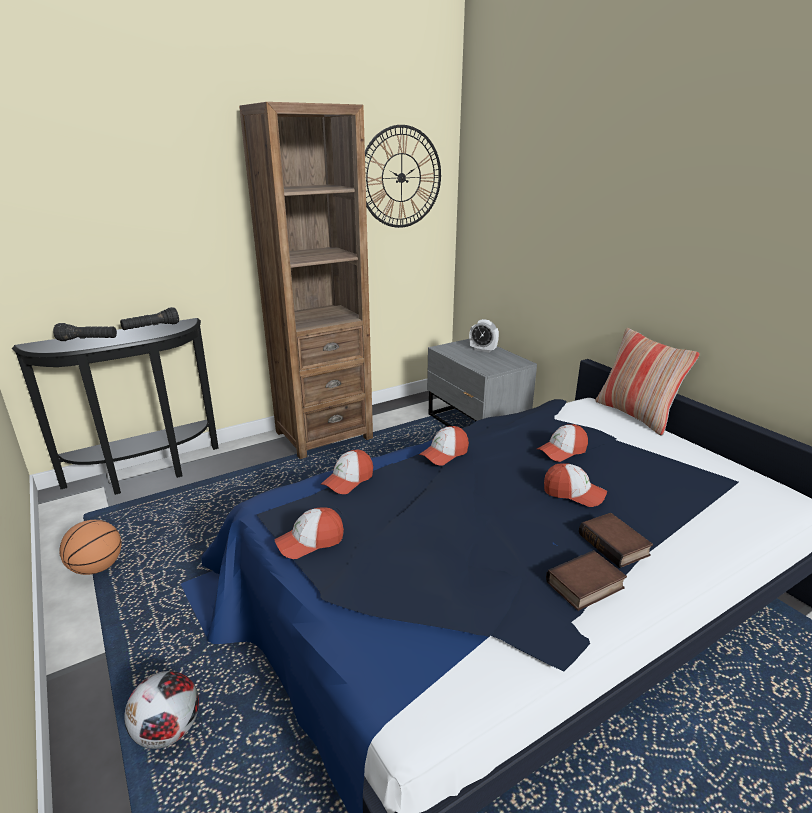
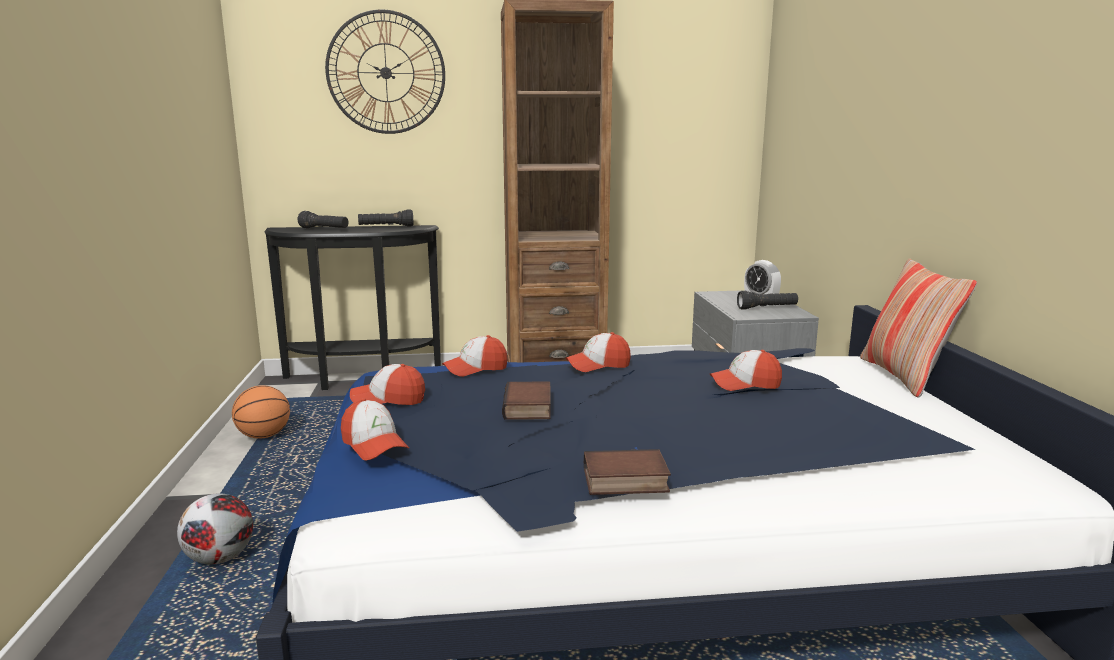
camera: 25 degrees right, 10 degrees down
wall clock [365,125,441,228] -> wall clock moved to [325,9,445,134]
cap [544,463,607,507] -> cap moved to [341,398,409,460]
book [579,513,653,568] -> book moved to [502,382,551,420]
none -> black flashlight [737,291,798,310]

